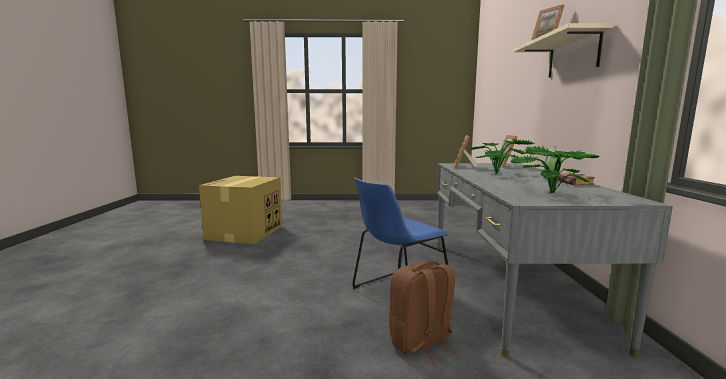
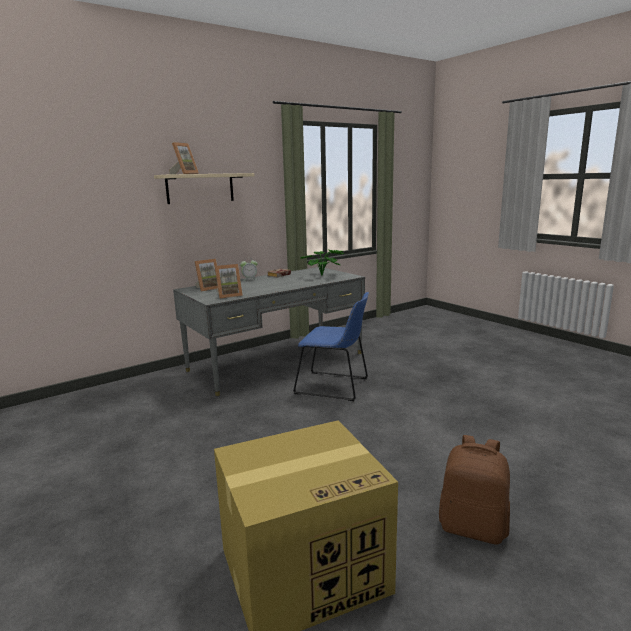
camera: 125 degrees left, 5 degrees up
brown backpack [389,261,458,366] -> brown backpack moved to [439,435,510,545]
potted plant [468,139,535,174] -> none

